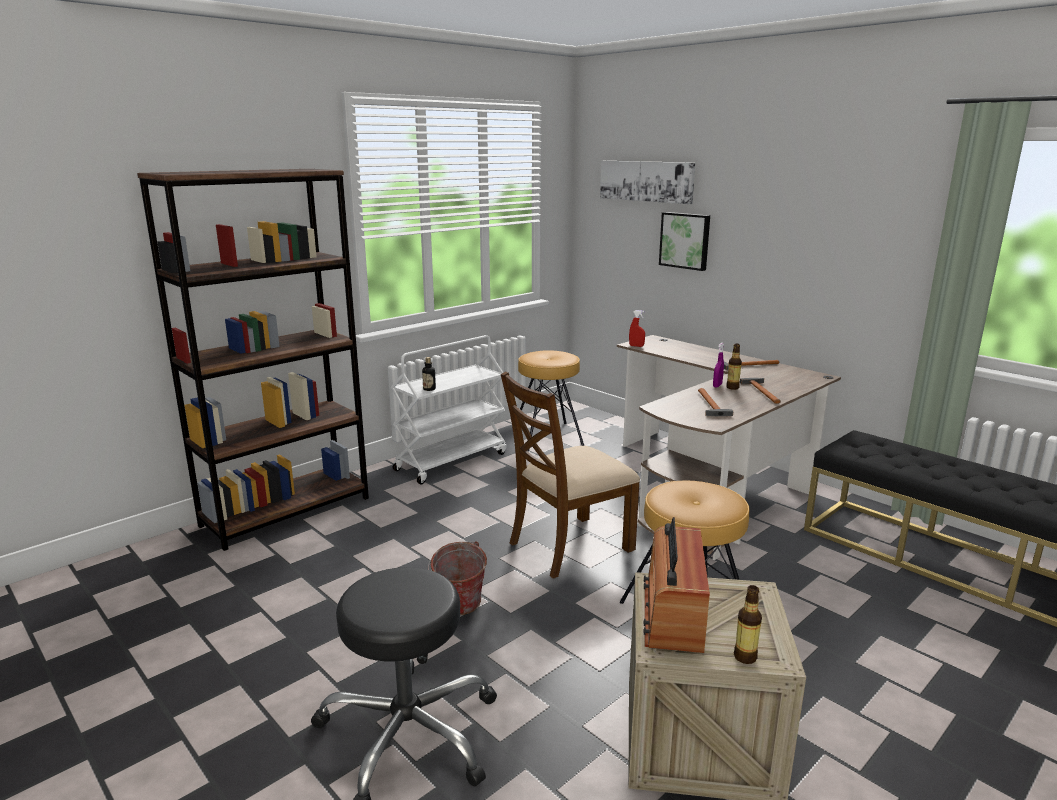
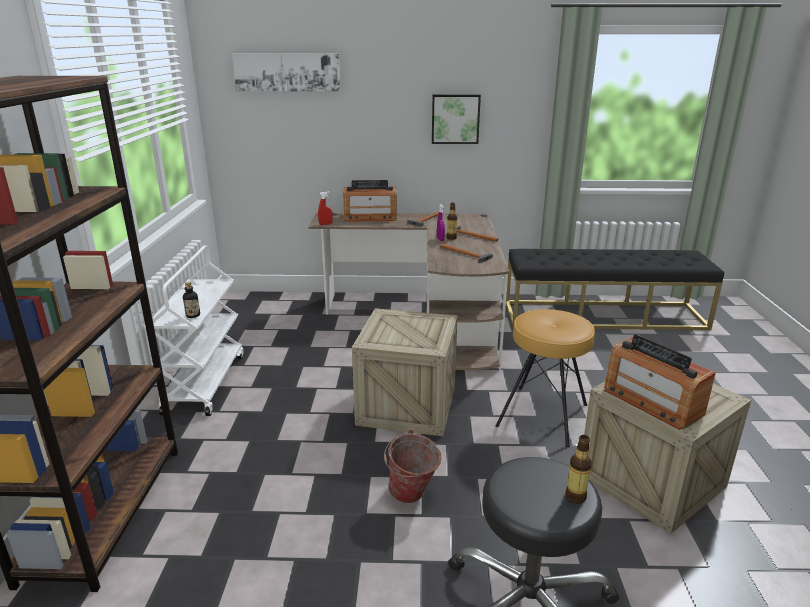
camera: 45 degrees left, 5 degrees up
brown chair [501,371,640,579] -> crate [352,308,458,436]
brown stool [518,350,584,451] -> none
picture [659,212,710,271] -> picture moved to [432,94,481,144]
bottle [734,585,762,664] -> bottle moved to [565,435,592,504]
none -> radio [343,180,397,222]

